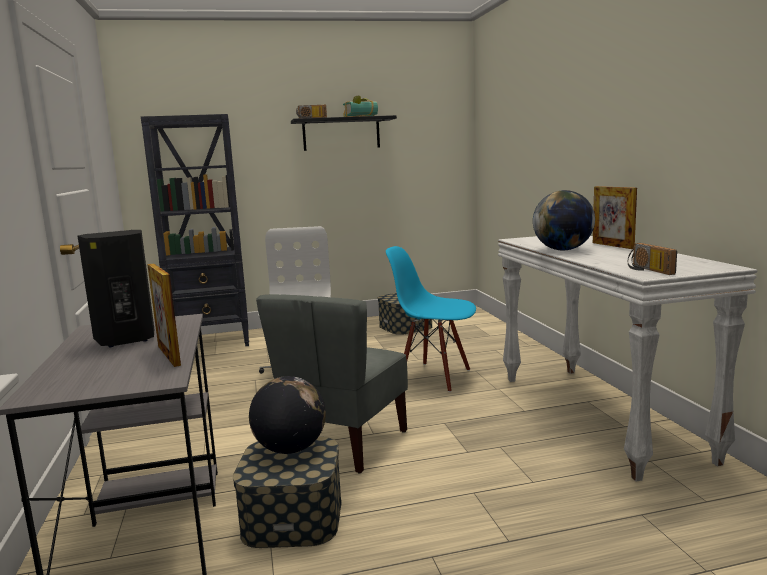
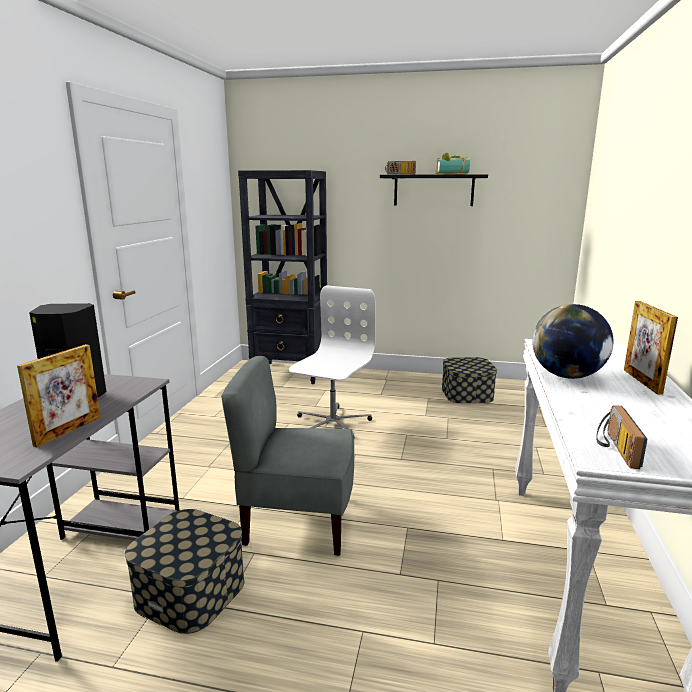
camera: 25 degrees right, 5 degrees up
picture frame [147,263,181,367] -> picture frame turned 150 degrees counterclockwise [17,344,101,447]
globe [249,376,326,454] -> none
grey chair [256,294,408,473] -> grey chair turned 45 degrees clockwise [221,356,354,556]
blue chair [386,246,476,392] -> none

